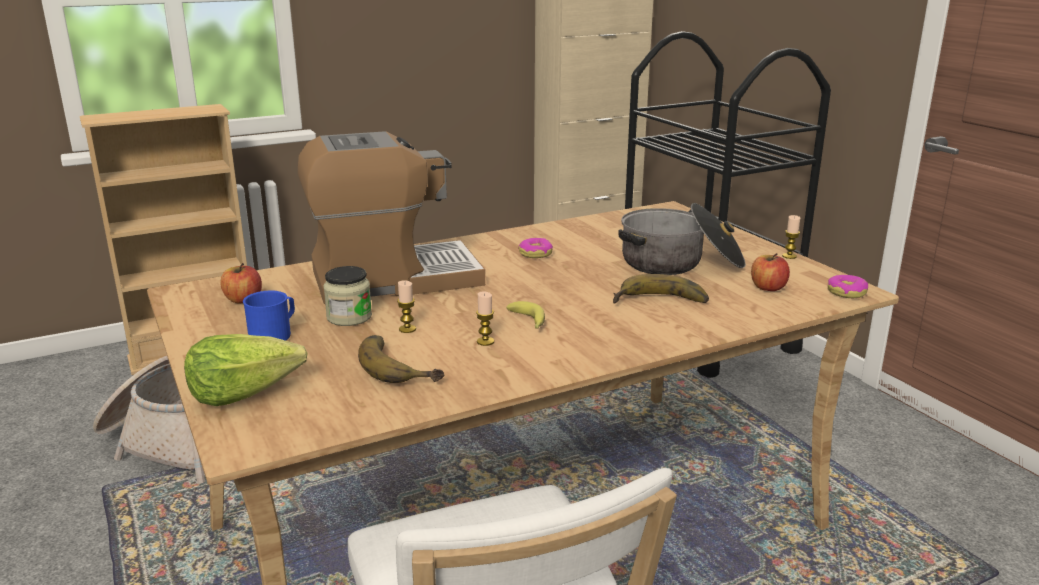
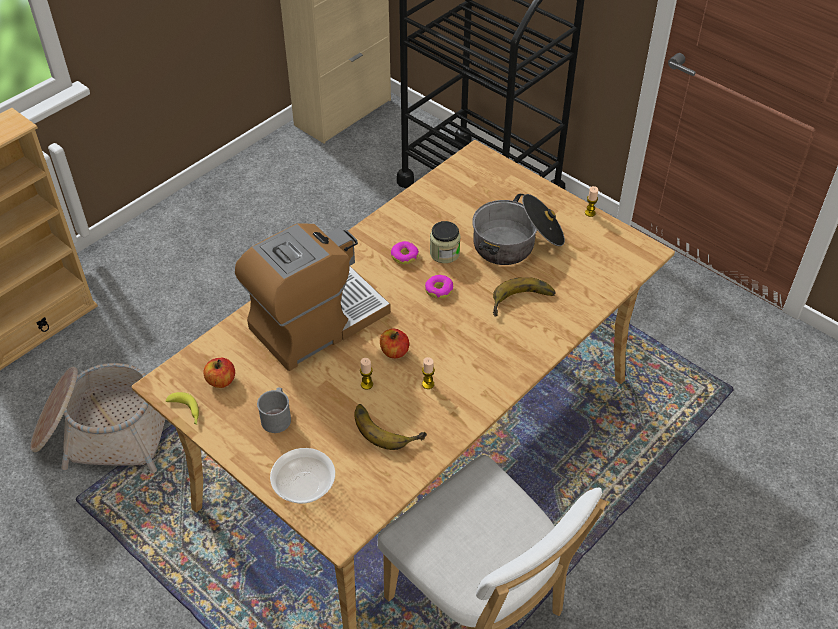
camera: 20 degrees left, 25 degrees up
lettuce [184,334,307,406] -> bowl [270,448,335,504]
blue mug [243,291,295,341] -> grey mug [257,388,291,433]
jar [323,266,372,326] -> jar moved to [430,221,461,263]
banana [506,301,545,329] -> banana moved to [166,392,199,424]
apple [751,253,790,291] -> apple moved to [380,329,409,358]
donut [828,275,868,298] -> donut moved to [425,275,453,299]

